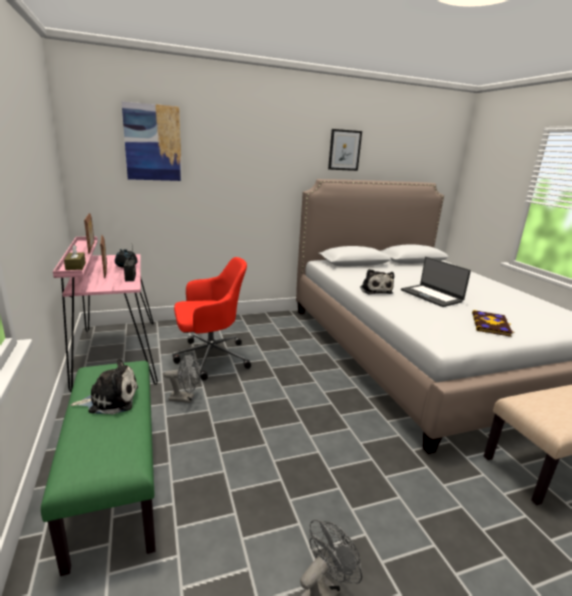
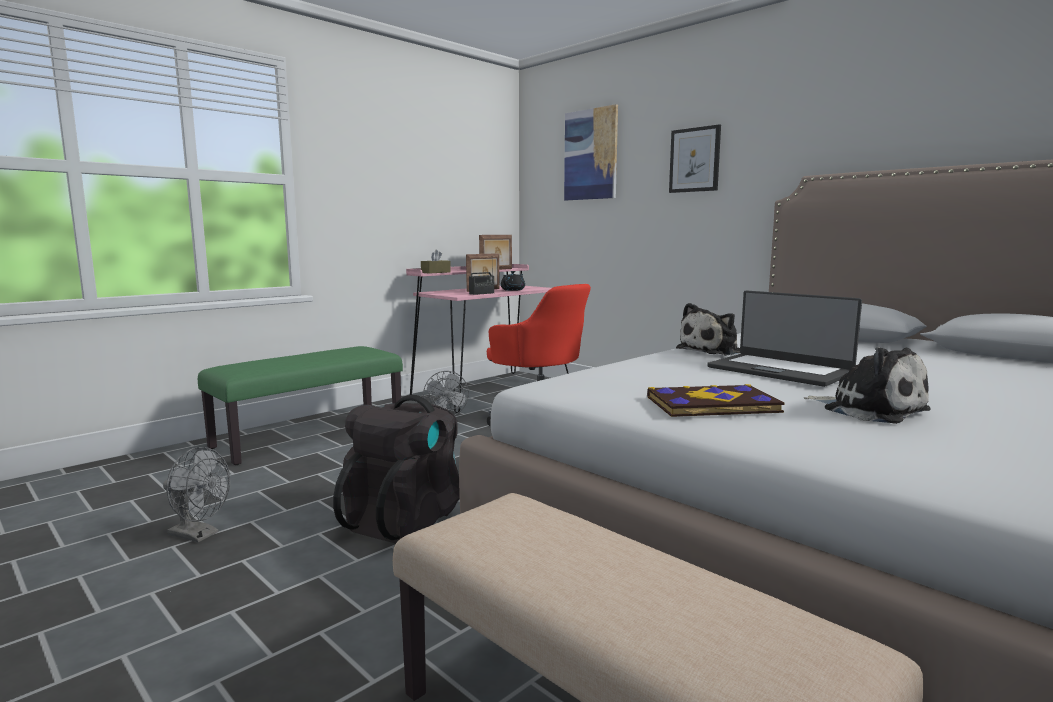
camera: 65 degrees right, 10 degrees down
plush toy [70,359,138,415] -> plush toy moved to [804,347,931,424]
picture [328,129,362,171] -> picture moved to [669,124,721,193]
laptop [401,257,471,307] -> laptop turned 75 degrees counterclockwise [707,290,862,387]
none -> black backpack [333,395,460,544]

